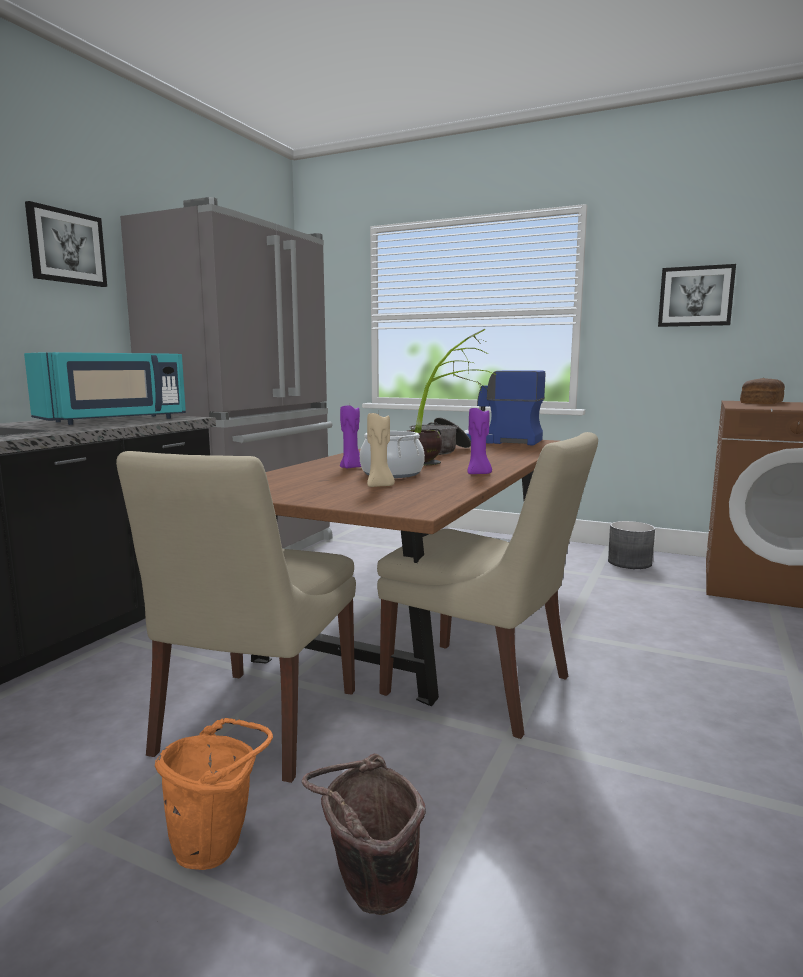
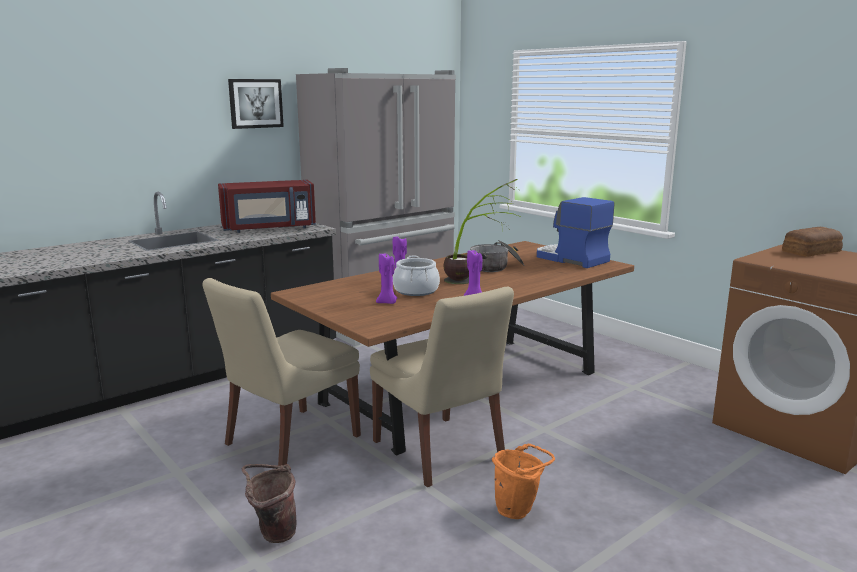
camera: 25 degrees right, 5 degrees up
turquoise microwave [24,352,186,425] -> red microwave [218,180,316,233]
orange bucket [155,718,273,870] -> orange bucket moved to [492,444,555,519]
beige candle [367,412,395,487] -> purple candle [376,252,397,304]
grey planter [608,521,655,569] -> none
picture [658,264,736,327] -> none

